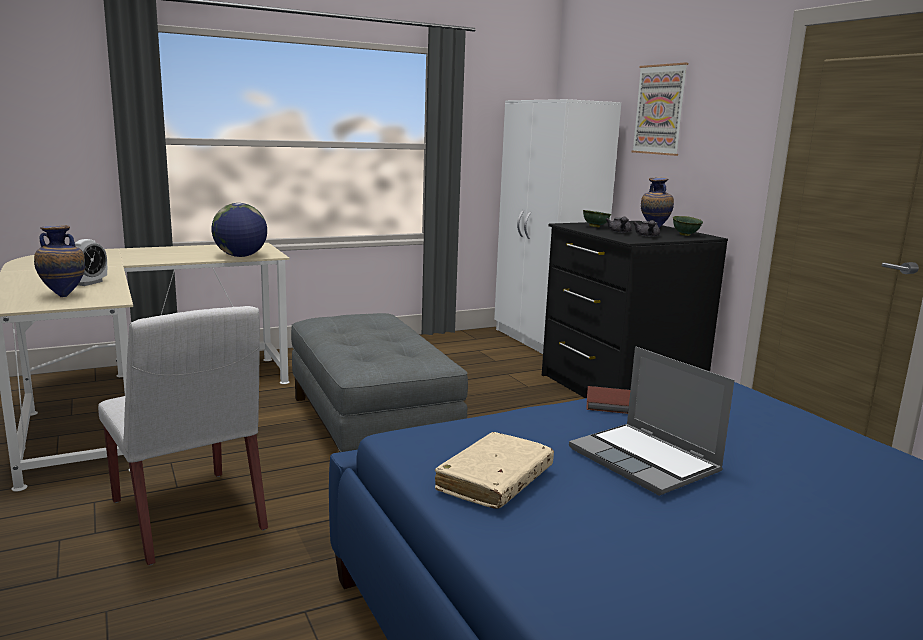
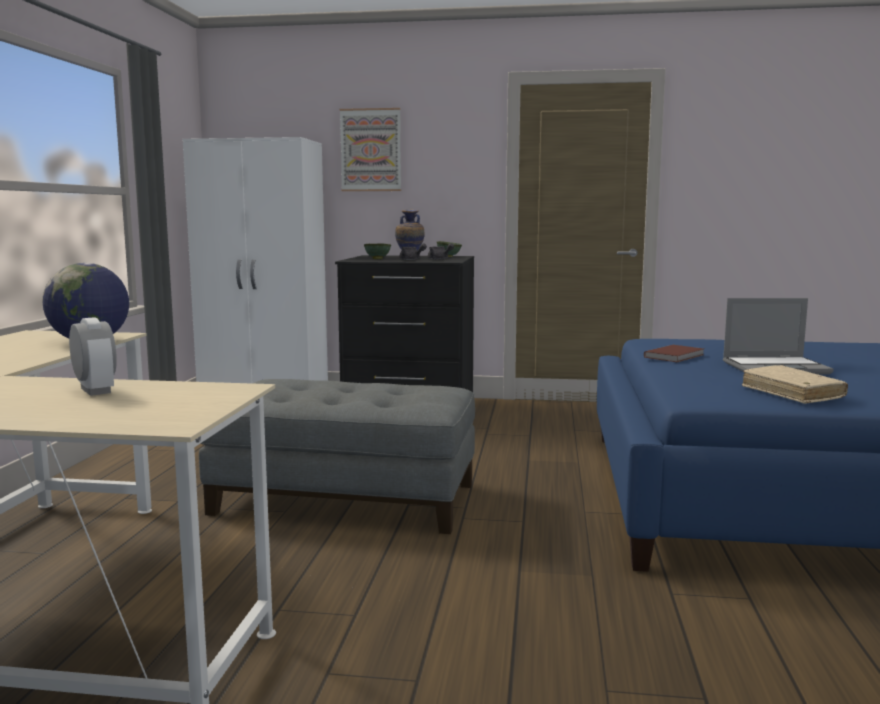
camera: 55 degrees left, 5 degrees down
vase [34,225,85,297] -> none
white chair [98,306,268,566] -> none

